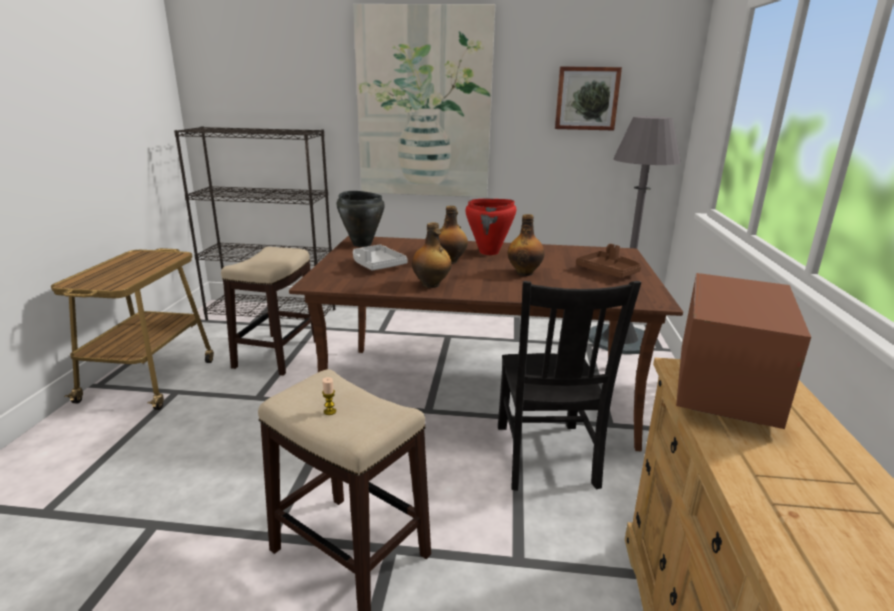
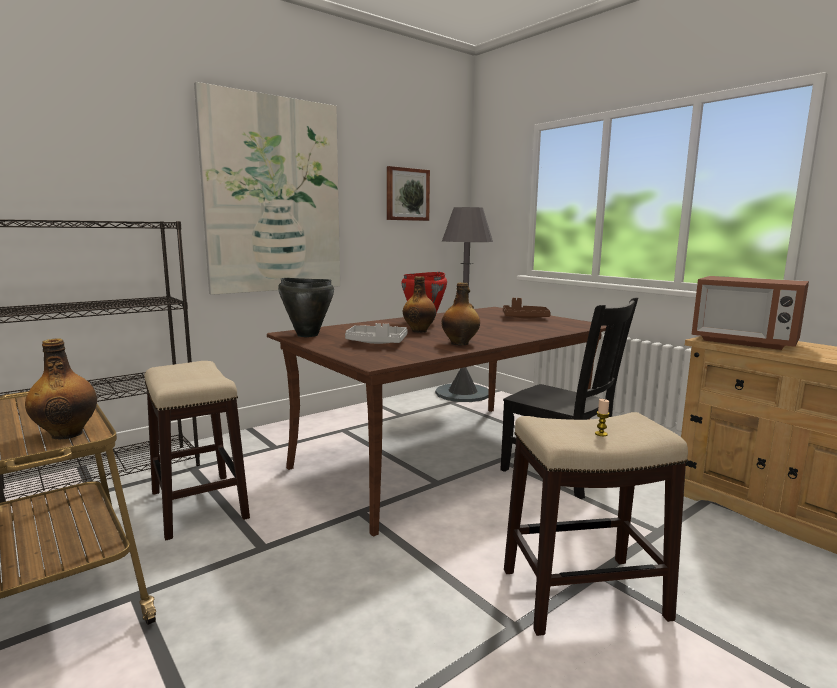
camera: 45 degrees left, 10 degrees down
bottle [508,214,545,276] -> bottle moved to [25,339,97,440]
microwave [676,273,811,429] -> microwave turned 150 degrees clockwise [691,276,809,350]

